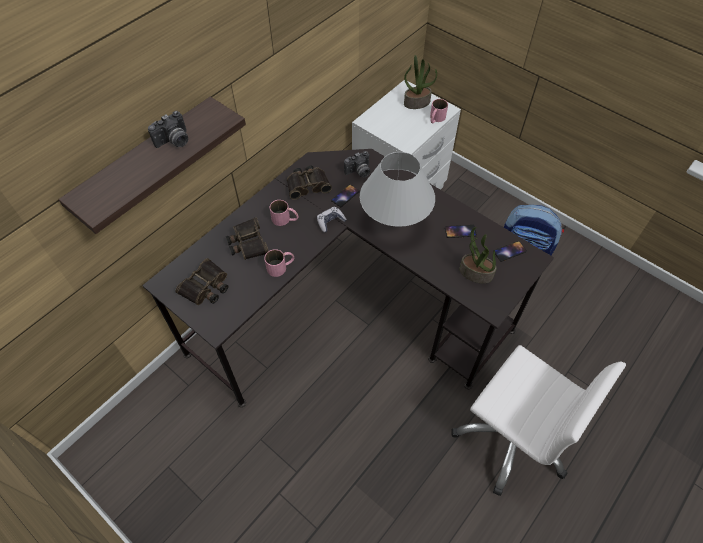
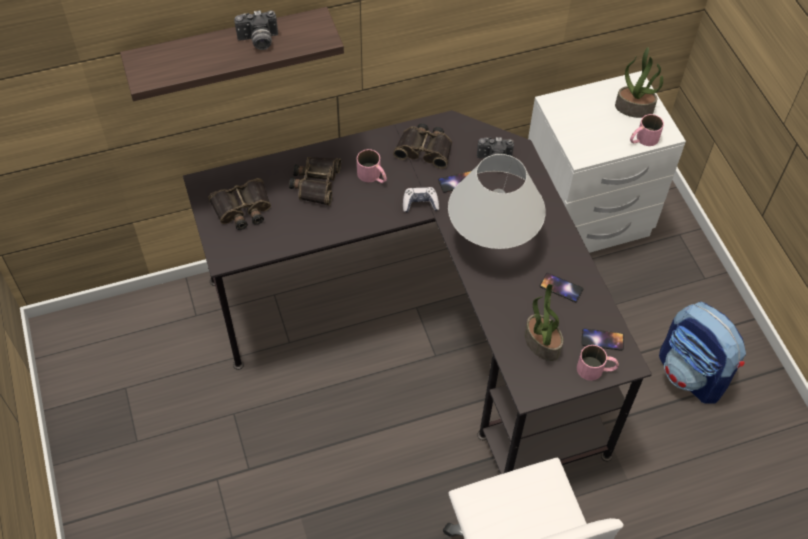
camera: 30 degrees right, 0 degrees up
pink mug [264,249,294,277] -> pink mug moved to [577,345,619,381]

